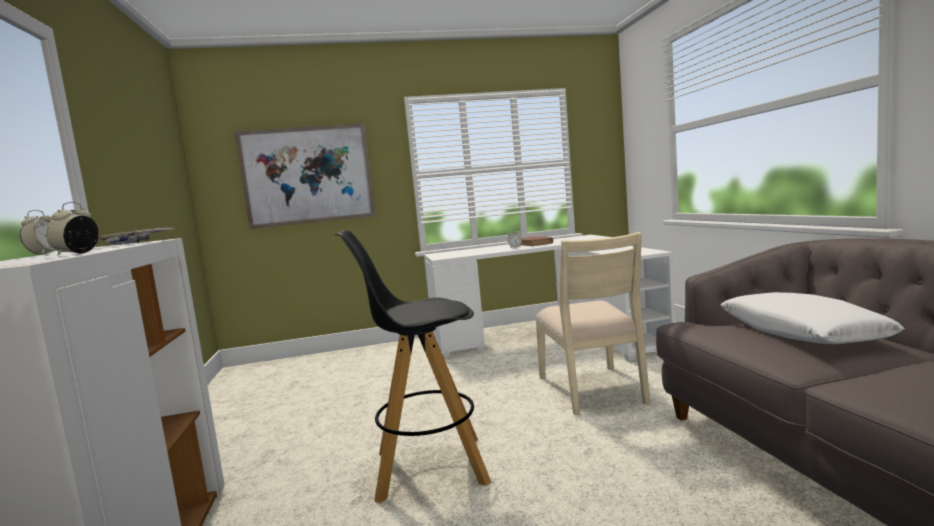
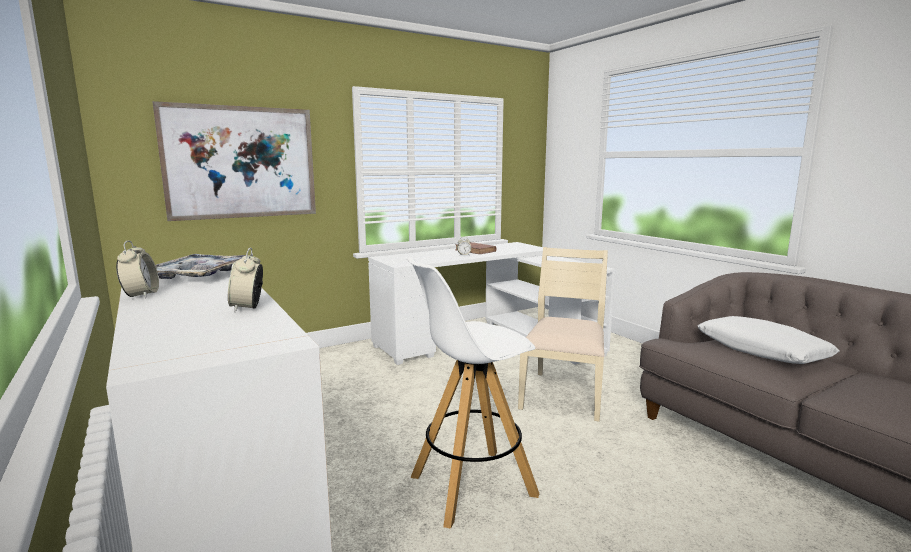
camera: 20 degrees left, 5 degrees up
black stool [335,230,491,503] -> white stool [407,257,539,529]
beige chair [535,232,651,415] -> beige chair turned 135 degrees counterclockwise [518,247,608,422]

